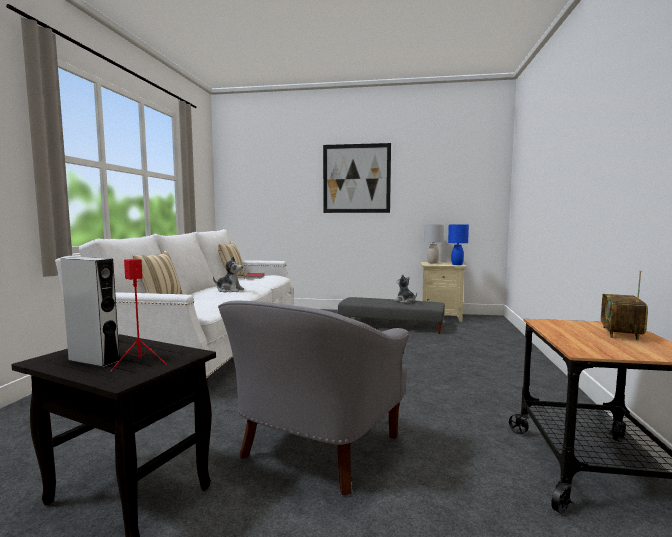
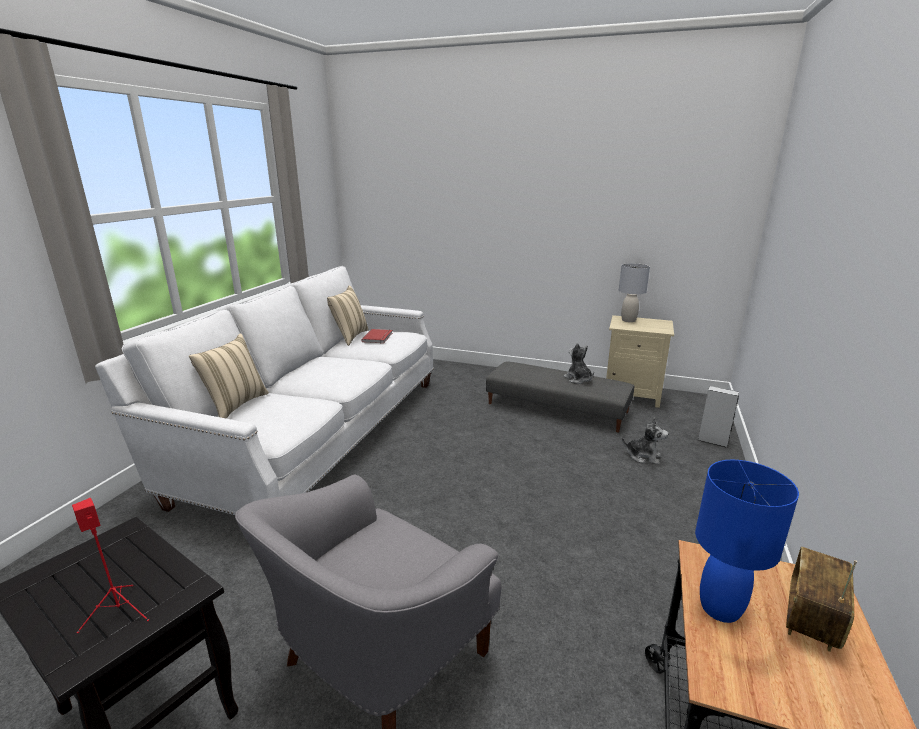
camera: 10 degrees right, 15 degrees up
grey speaker [61,257,120,367] -> grey speaker moved to [698,386,739,448]
plush toy [213,256,244,293] -> plush toy moved to [622,417,669,465]
picture [323,143,391,213] -> none
blue table lamp [448,224,469,265] -> blue table lamp moved to [695,460,799,623]

